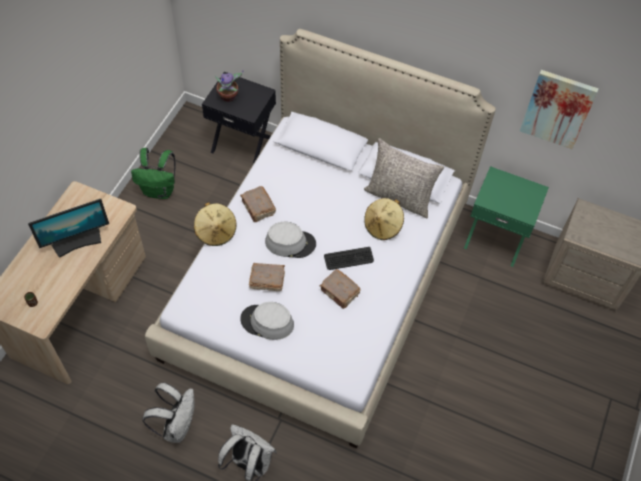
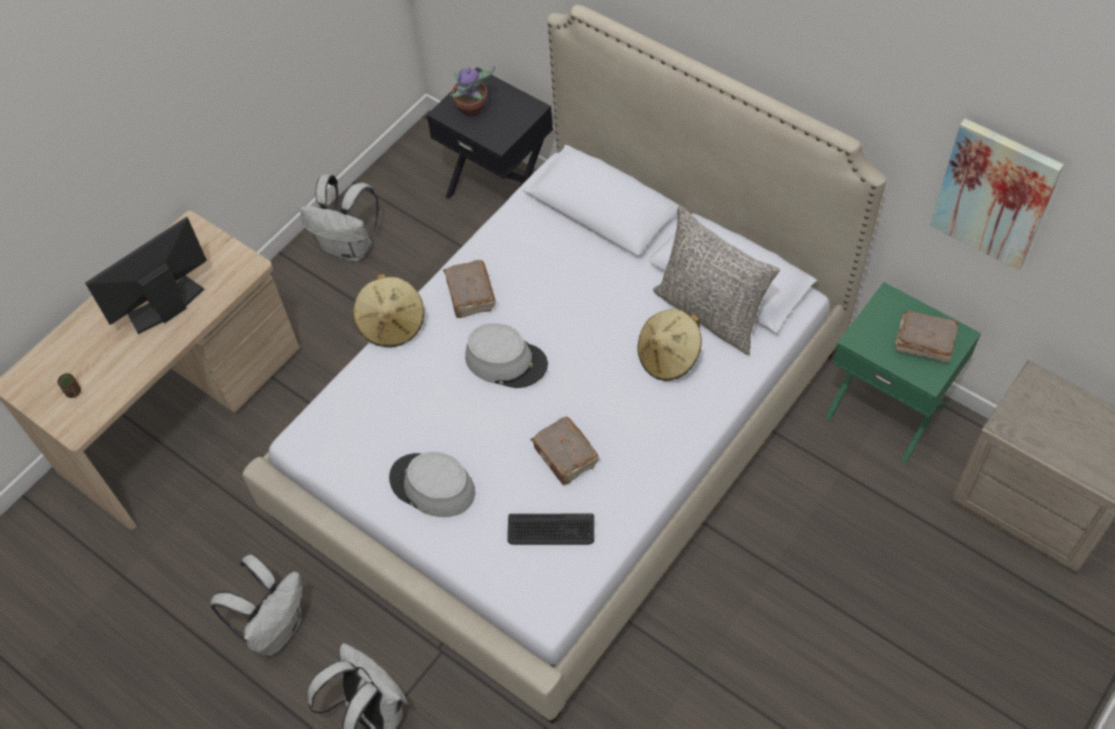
camera: 20 degrees right, 0 degrees up
monitor [28,199,109,258] -> monitor turned 150 degrees clockwise [85,217,207,334]
green backpack [131,148,175,199] -> white backpack [300,174,378,261]
brown book [249,263,285,291] -> brown book moved to [894,310,958,363]
keyboard [324,247,374,270] -> keyboard moved to [507,514,594,545]

